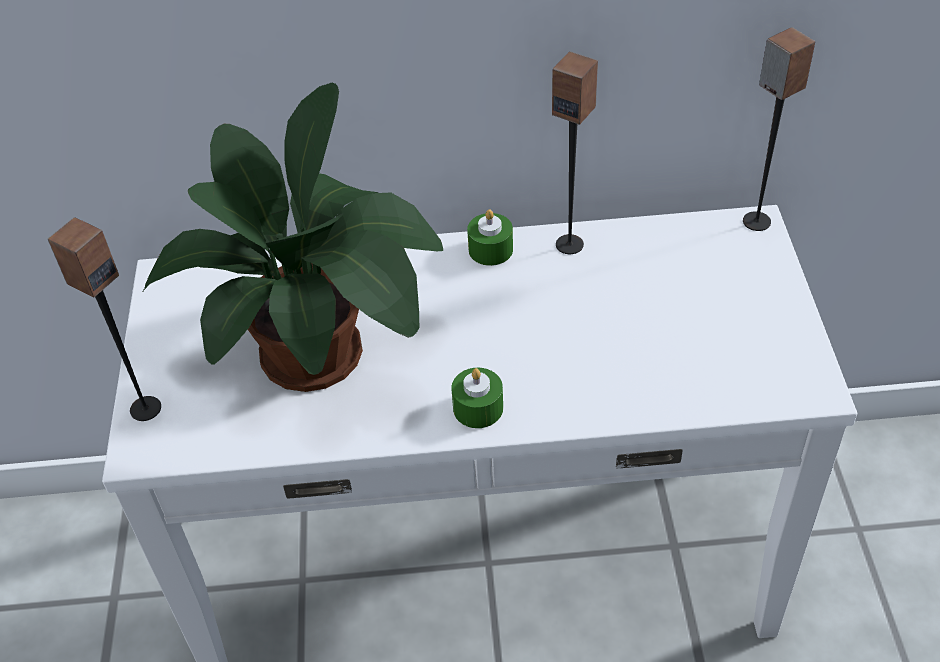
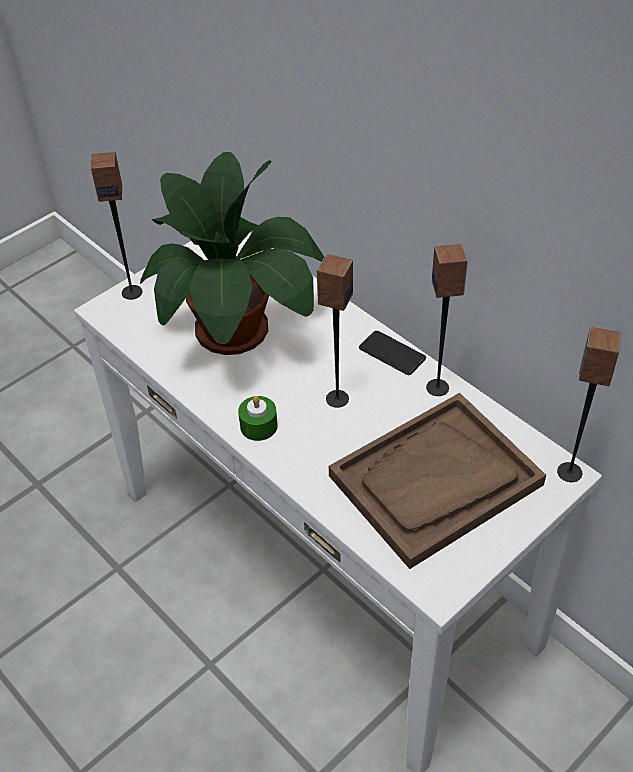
camera: 50 degrees right, 0 degrees up
green candle [467,209,513,266] -> phone [359,331,426,375]
none -> speaker [317,254,353,408]
none -> brown tray [329,393,546,569]

